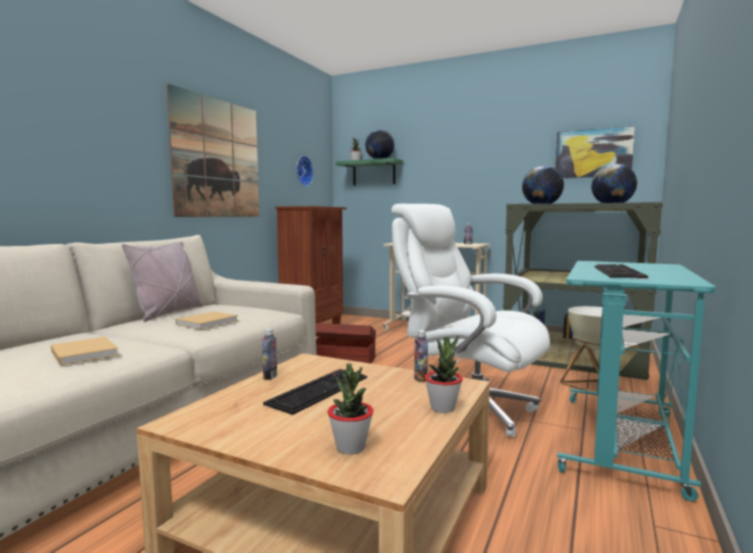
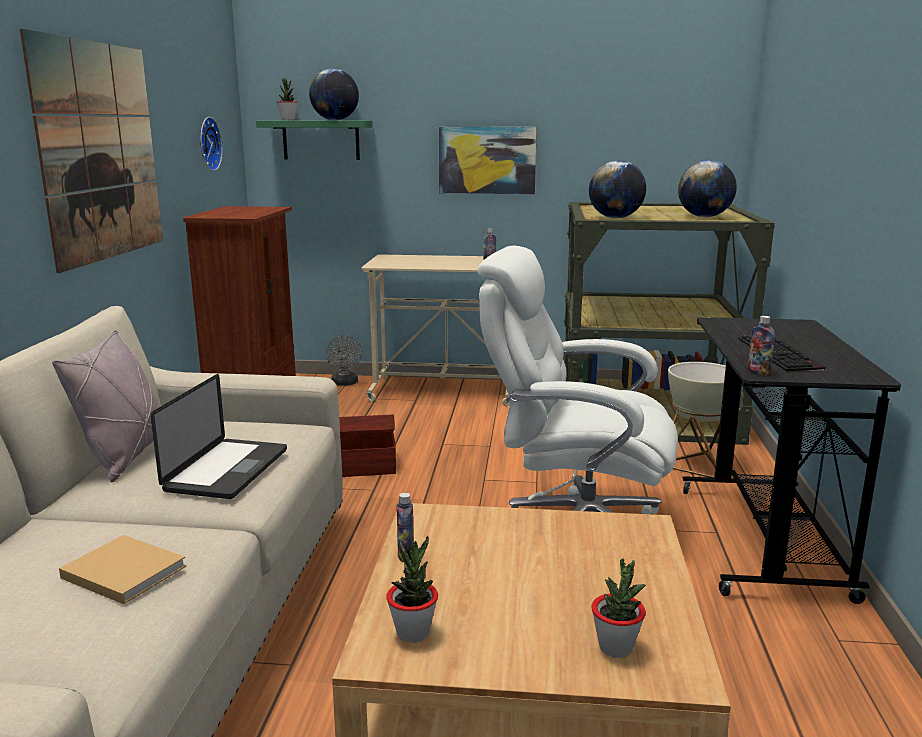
camera: 20 degrees left, 10 degrees up
beige book [175,311,238,330] -> laptop [151,374,287,499]
keyboard [263,369,367,415] -> none
bottle [414,330,428,382] -> bottle moved to [748,316,775,376]
potted plant [425,335,463,413] -> potted plant moved to [386,536,438,643]
picture [555,126,635,179] -> picture moved to [439,127,537,194]
turquoise desk [557,261,716,501] -> black desk [683,317,901,604]
none -> grey fan [326,335,362,386]

